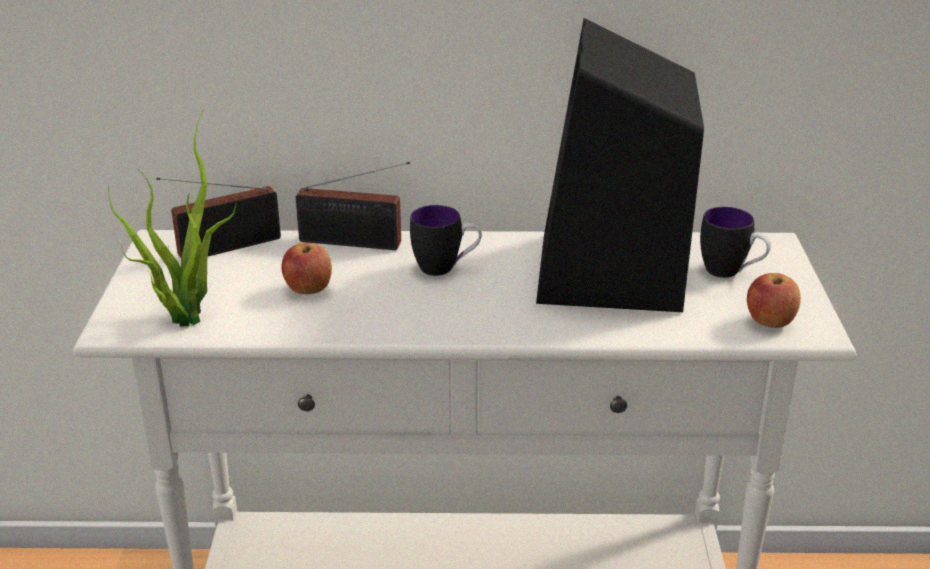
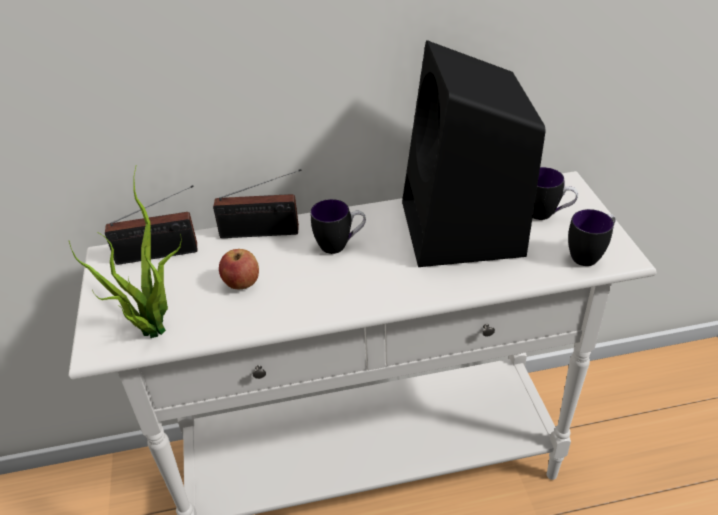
camera: 10 degrees left, 10 degrees up
radio [156,178,281,258] -> radio turned 150 degrees counterclockwise [105,185,197,265]
apple [747,273,801,328] -> mug [568,209,616,266]

